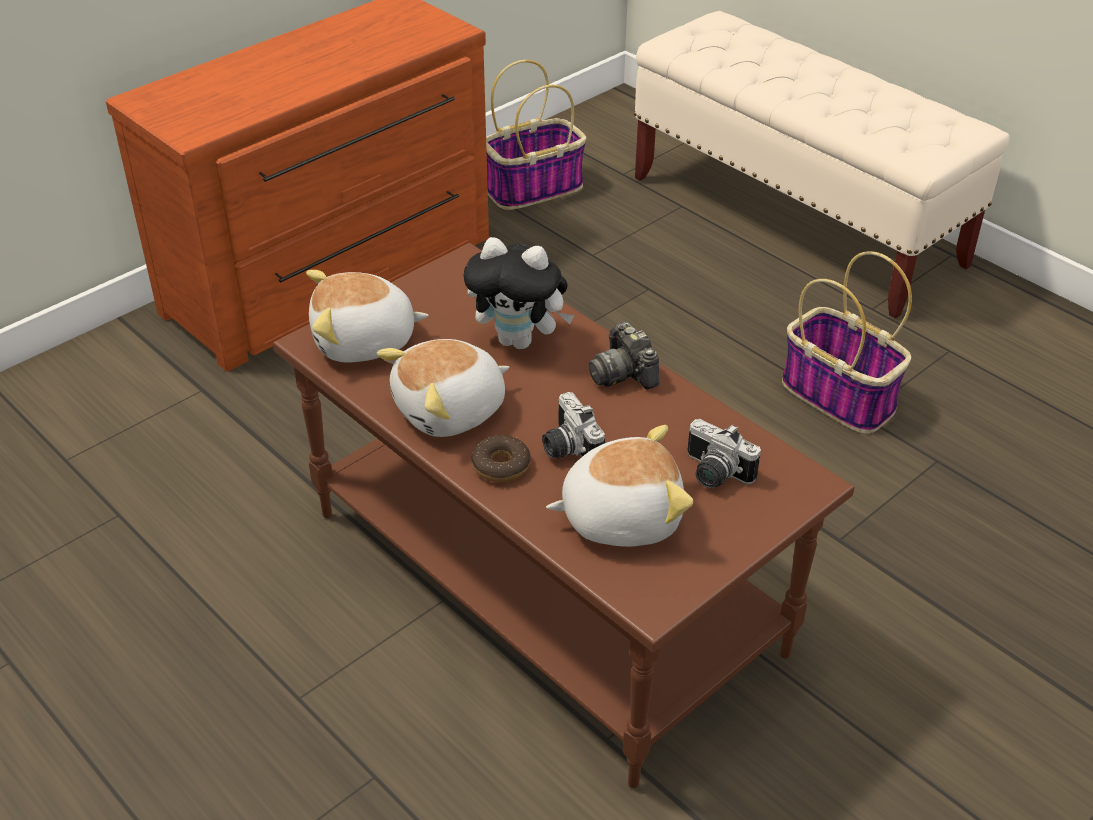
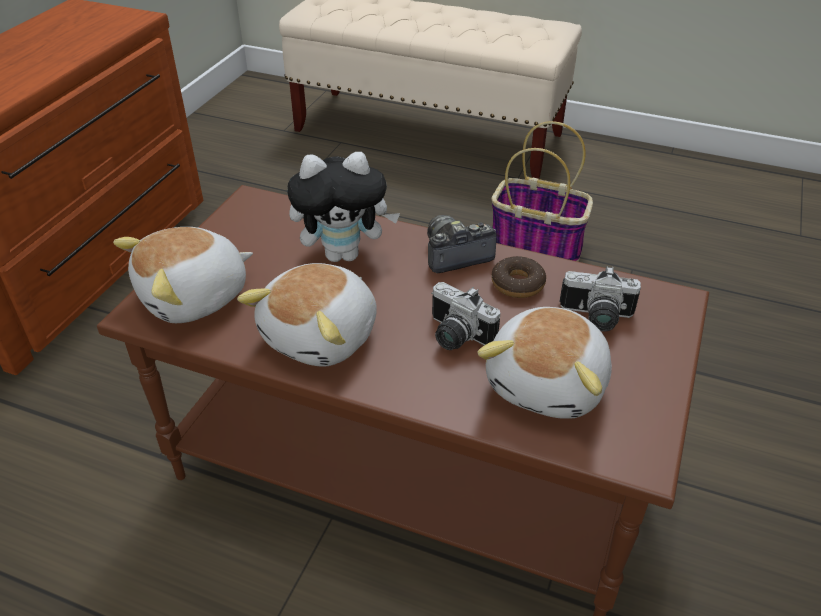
camera: 25 degrees left, 0 degrees up
donut [472,435,531,483] -> donut moved to [491,256,546,298]
basket [486,60,586,210] -> none
plush toy [546,425,693,547] -> plush toy turned 150 degrees clockwise [477,307,612,419]
camera [589,322,659,389] -> camera turned 120 degrees clockwise [427,215,497,273]

